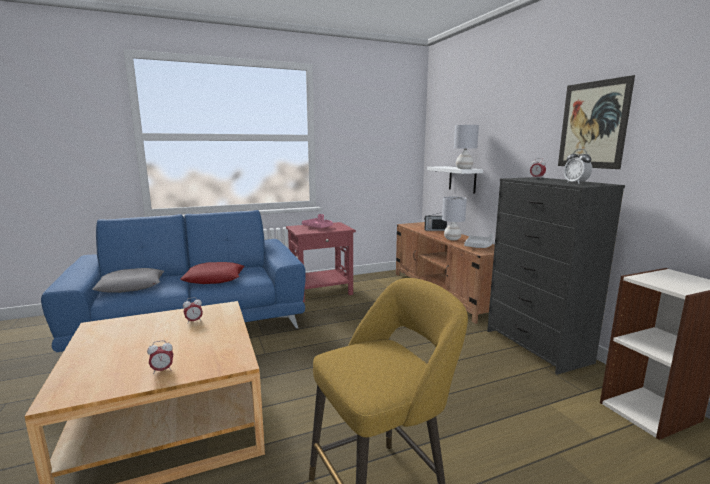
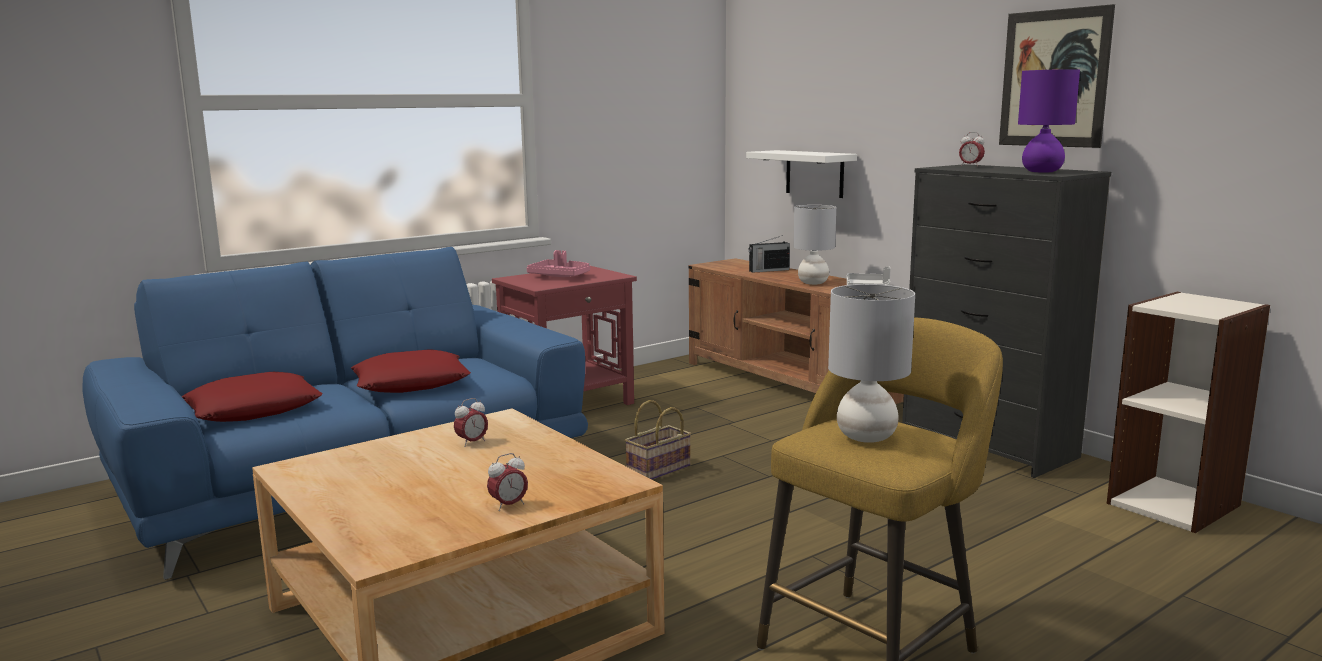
camera: 15 degrees left, 0 degrees up
grey pillow [92,268,164,293] -> red pillow [181,372,323,422]
grey table lamp [454,125,479,169] -> grey table lamp moved to [828,284,915,443]
alarm clock [564,149,592,184] -> purple table lamp [1018,69,1080,172]
none -> basket [625,400,691,480]

